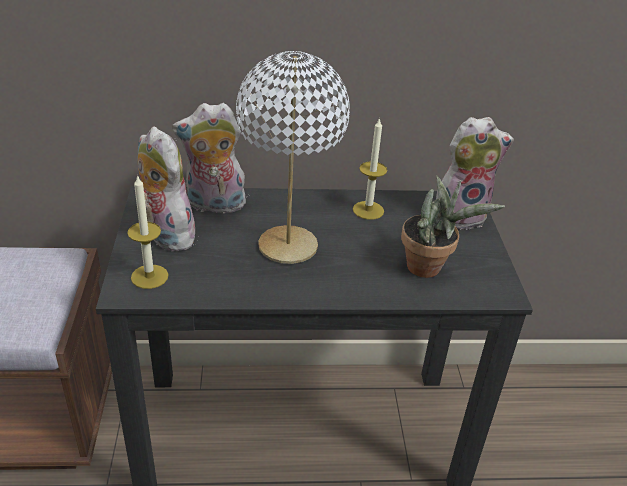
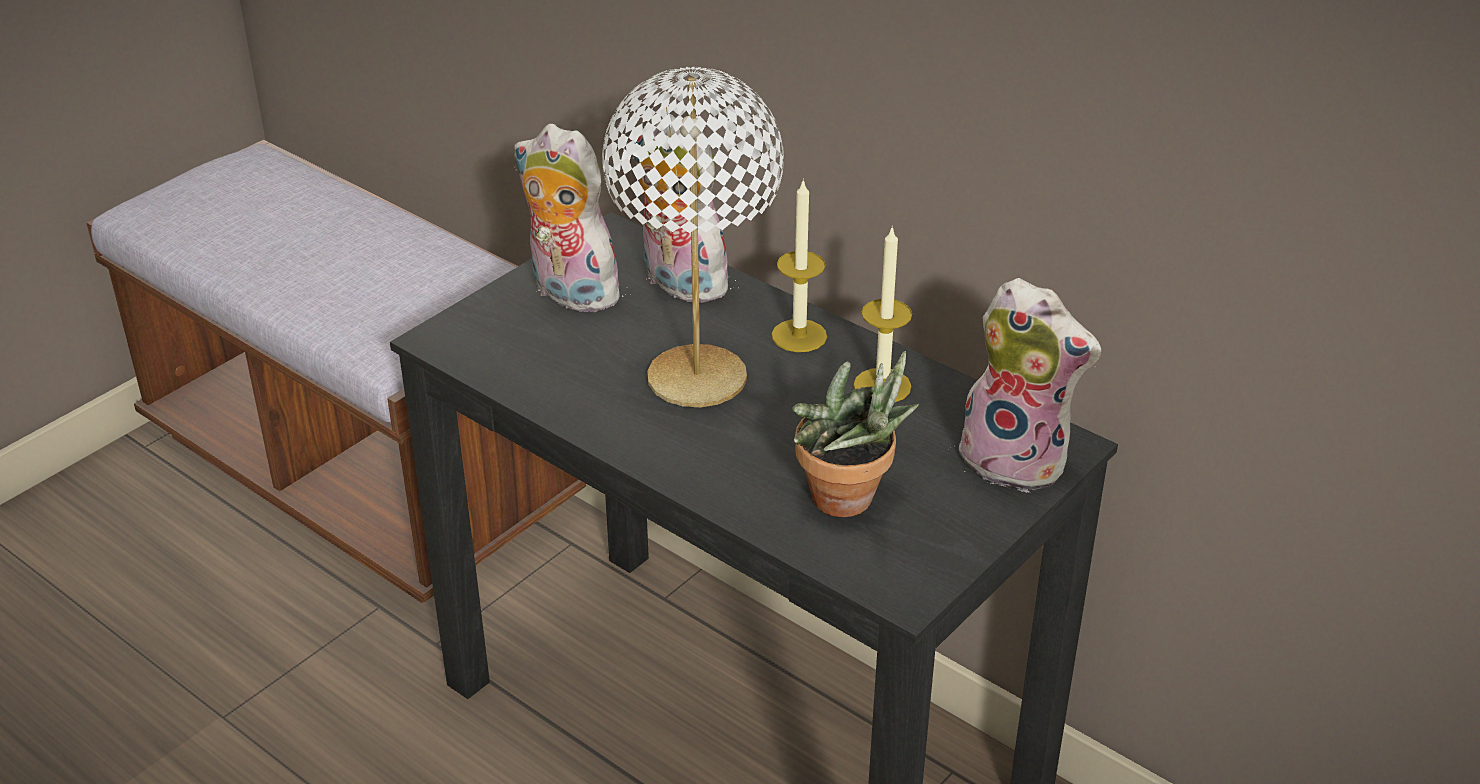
camera: 45 degrees right, 0 degrees up
candle [127,175,168,289] -> candle moved to [772,179,827,352]
plush toy [138,127,195,251] -> plush toy turned 60 degrees counterclockwise [514,124,631,313]

